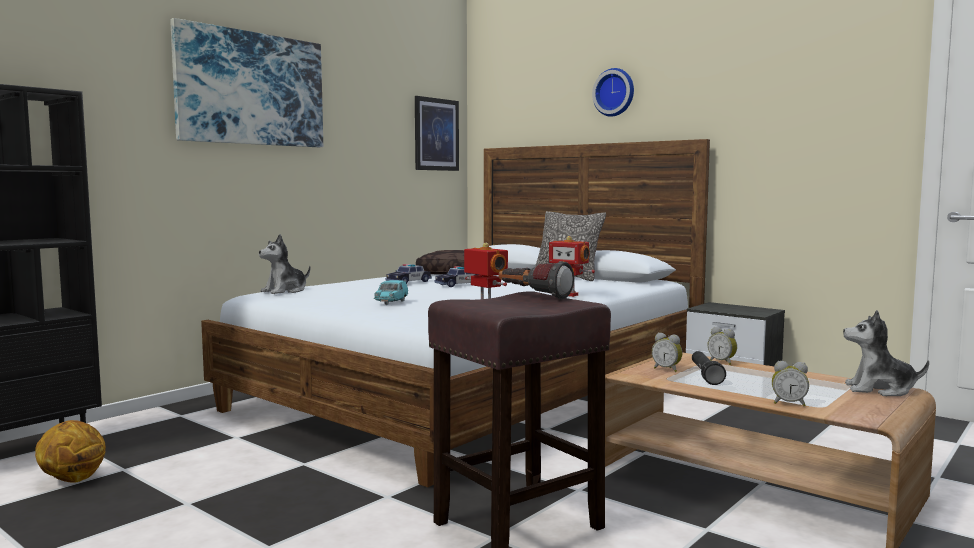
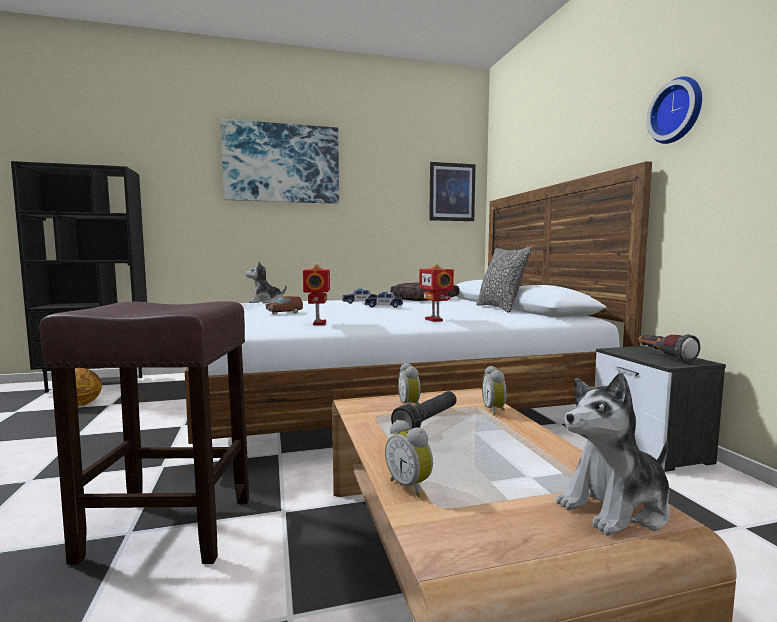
camera: 35 degrees right, 0 degrees up
turquoise toy car [374,280,408,305] -> brown toy car [265,296,303,314]
flashlight [498,261,574,299] -> flashlight moved to [638,334,700,363]
wall clock [592,68,634,117] -> wall clock moved to [646,76,702,144]
plush toy [843,310,929,396] -> plush toy turned 75 degrees counterclockwise [556,372,670,536]

